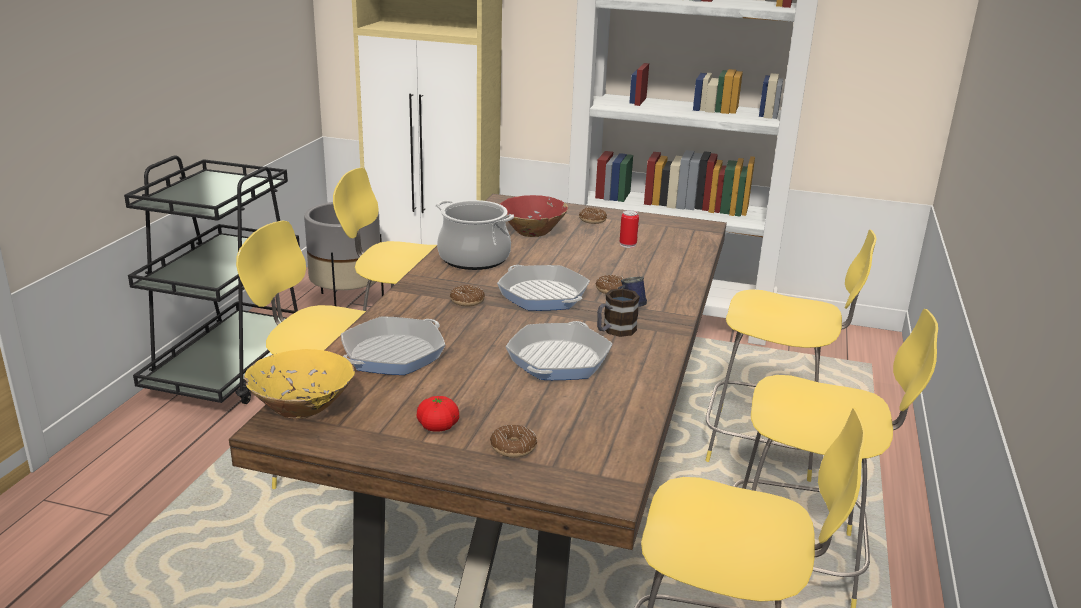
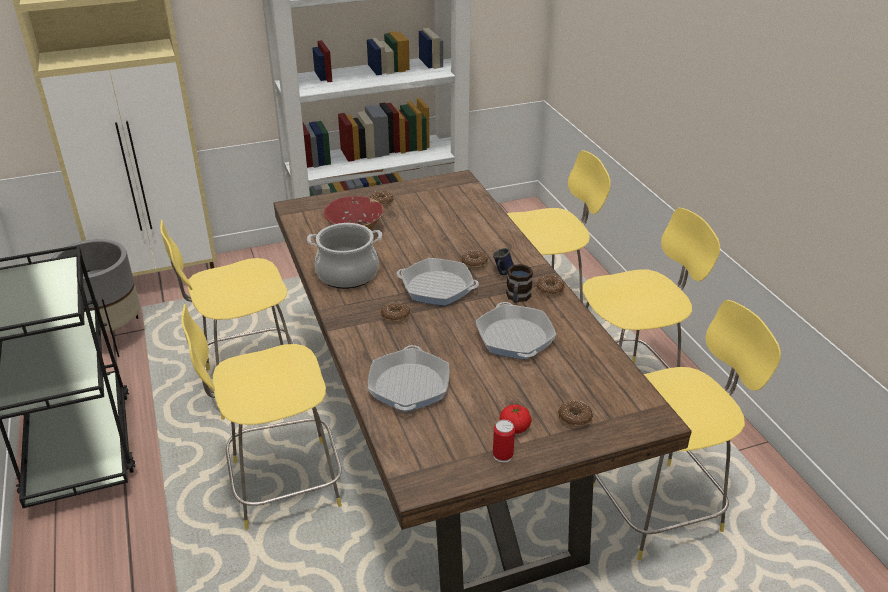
camera: 35 degrees left, 10 degrees up
yellow bowl [244,349,355,419] -> none
can [620,210,639,248] -> can moved to [493,420,515,463]
none -> donut [536,276,564,296]

